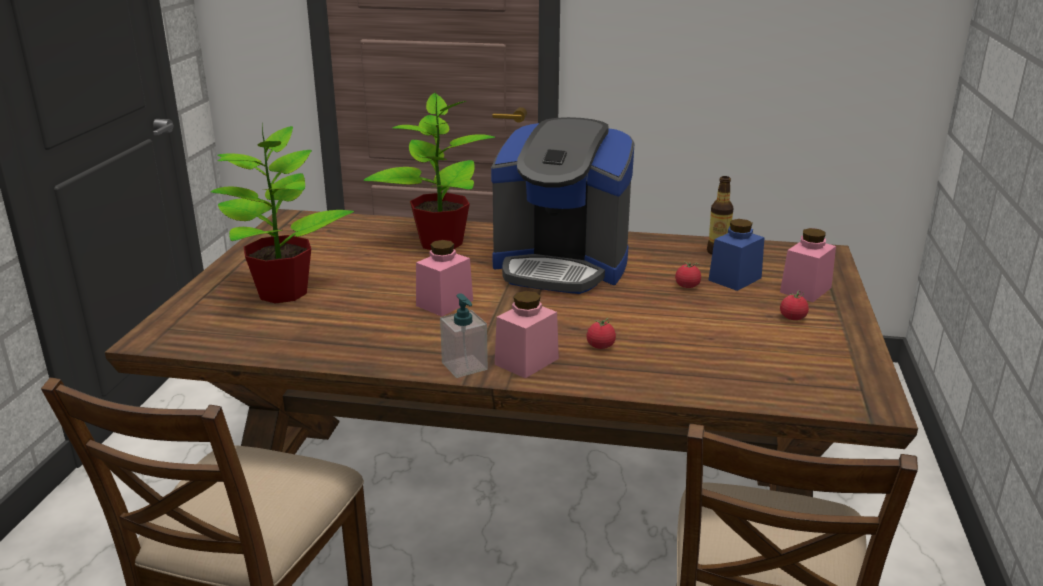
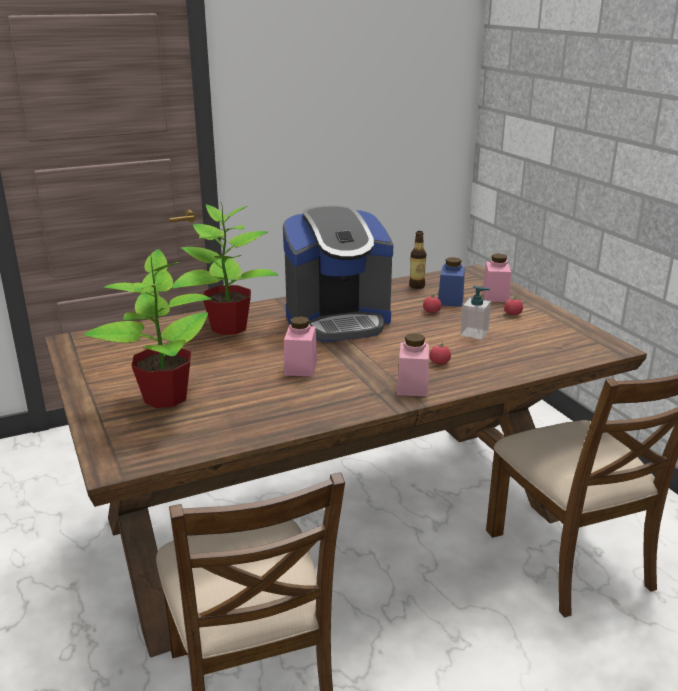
camera: 35 degrees left, 0 degrees up
soap dispenser [440,294,488,378] -> soap dispenser moved to [460,286,491,339]

